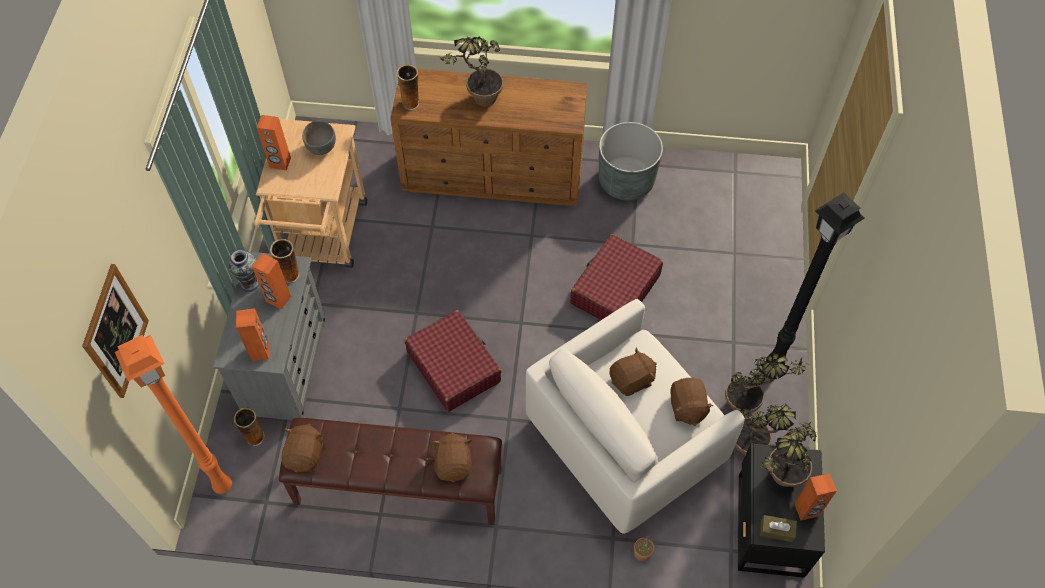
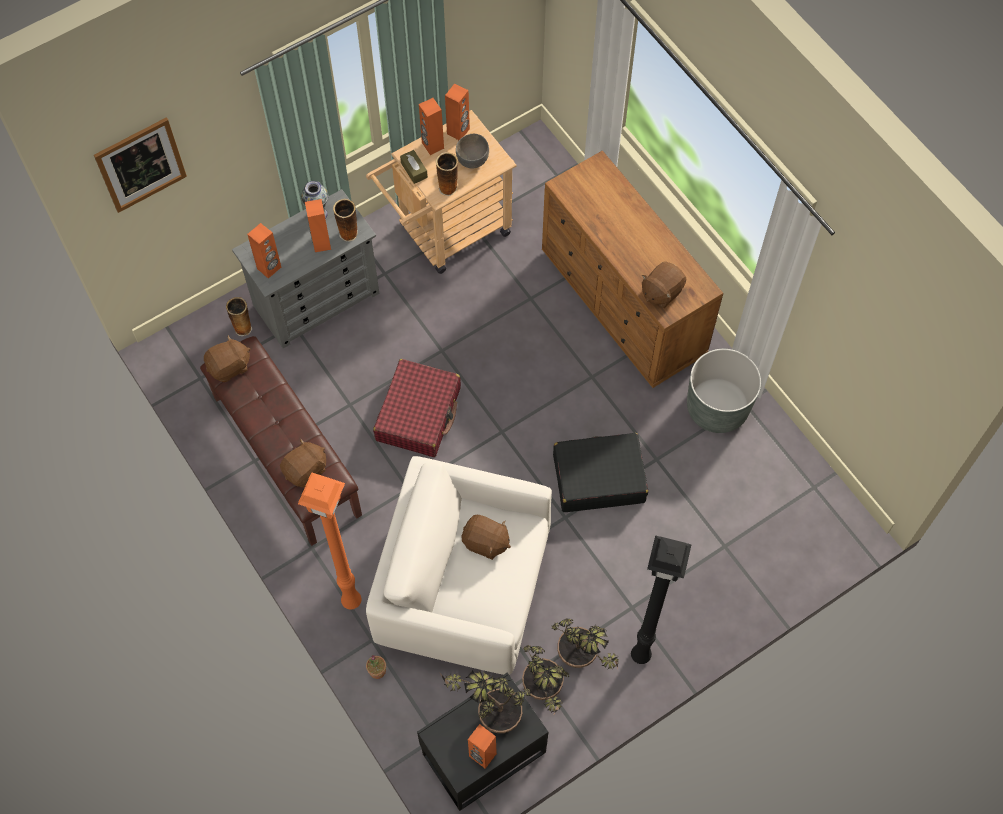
camera: 50 degrees right, 5 degrees up
orange floor lamp [115,335,232,494] -> orange floor lamp moved to [298,472,361,609]
vase [397,64,419,110] -> vase moved to [436,152,458,196]
potted plant [438,37,503,107] -> none
red suitcase [570,234,663,320] -> black suitcase [553,433,648,512]
brown plush toy [670,378,713,426] -> brown plush toy moved to [642,261,686,308]
brown tissue box [760,515,797,542] -> brown tissue box moved to [400,150,428,184]
none -> orange speaker [445,84,470,140]

